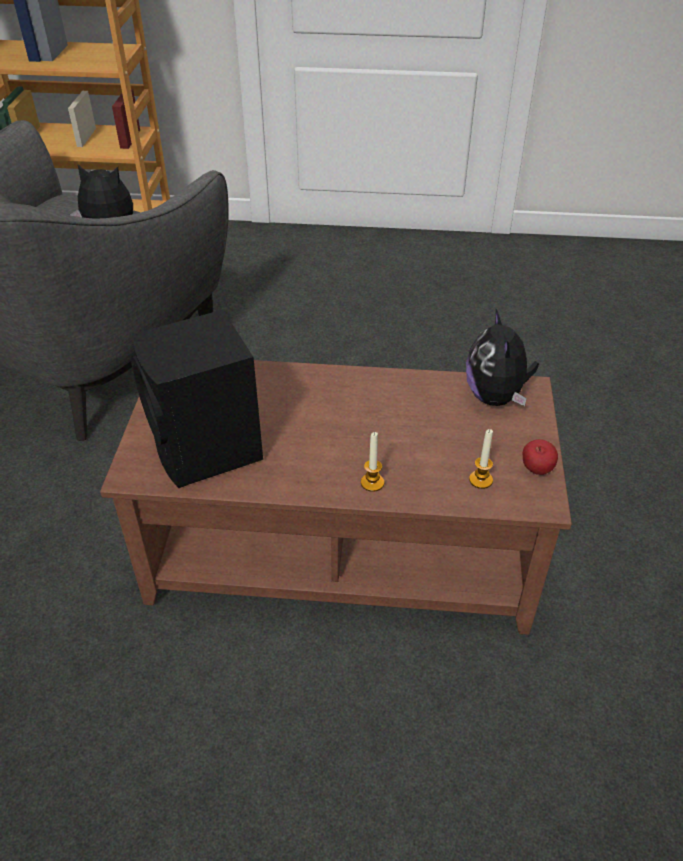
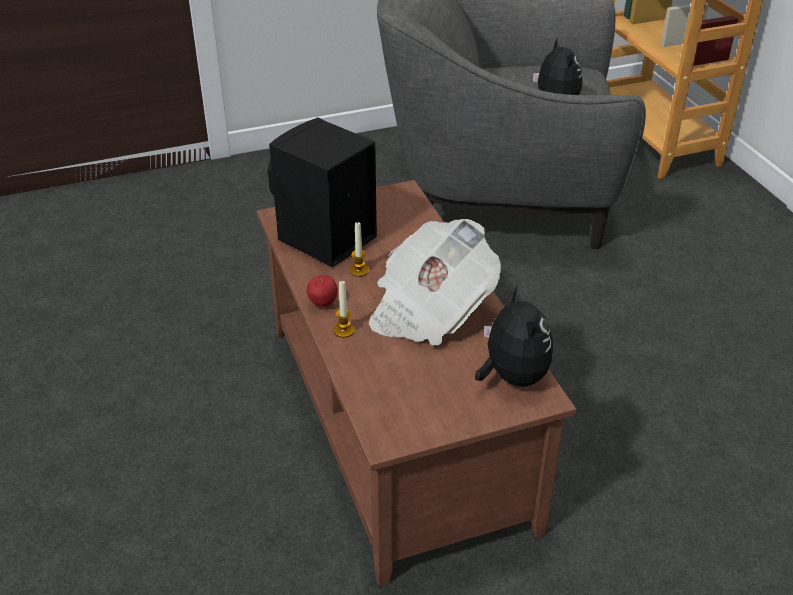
camera: 65 degrees right, 5 degrees down
plush toy [466,309,539,406] -> plush toy turned 105 degrees clockwise [475,284,553,386]
candle [469,429,493,489] -> candle moved to [349,222,369,277]
apple [523,439,558,475] -> apple moved to [306,275,337,307]
none -> newspaper [369,219,501,346]

